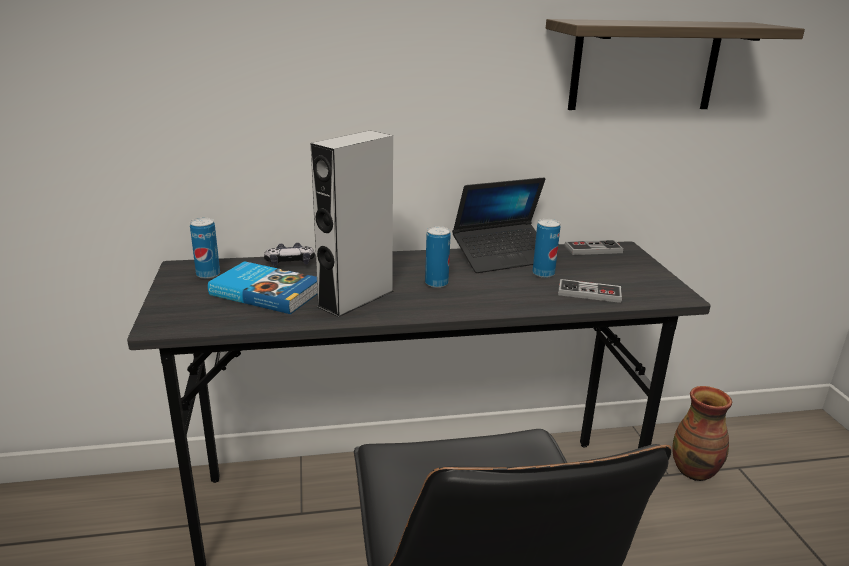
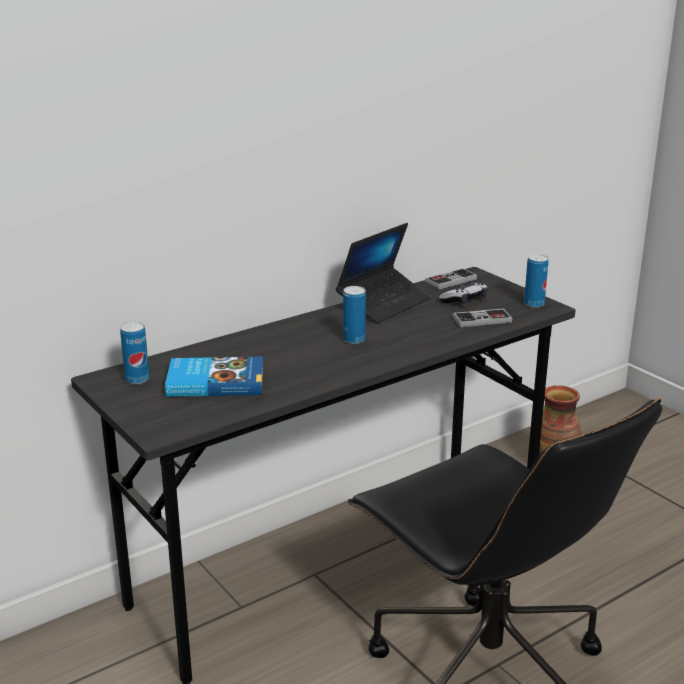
camera: 25 degrees left, 0 degrees up
game controller [264,243,315,266] -> game controller moved to [439,281,488,305]
grey speaker [311,130,394,317] -> none
can [533,219,561,278] -> can moved to [524,254,549,308]
shelf [546,19,805,110] -> none

